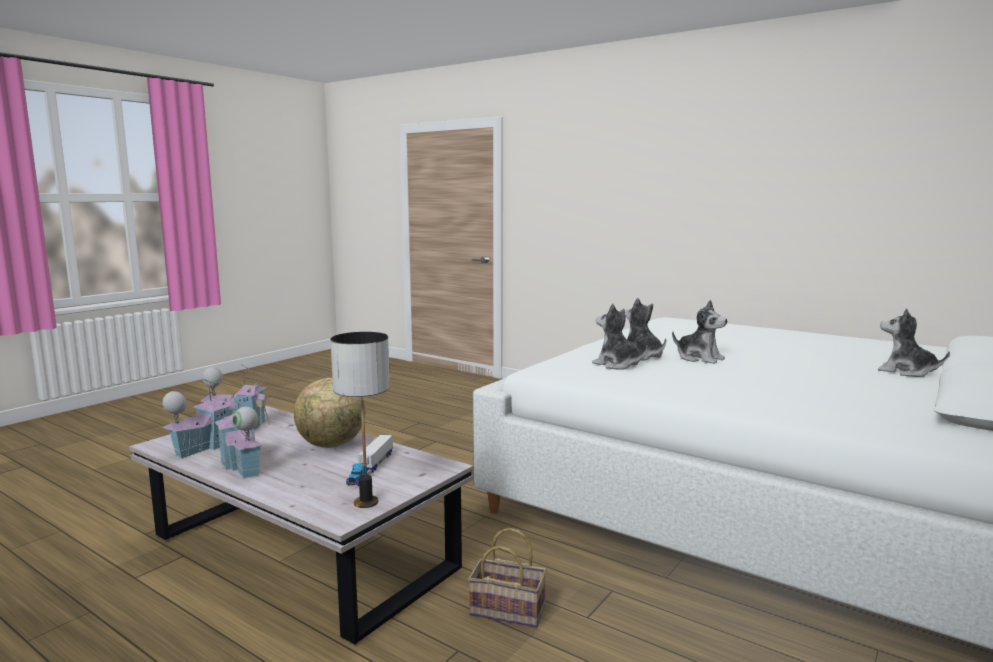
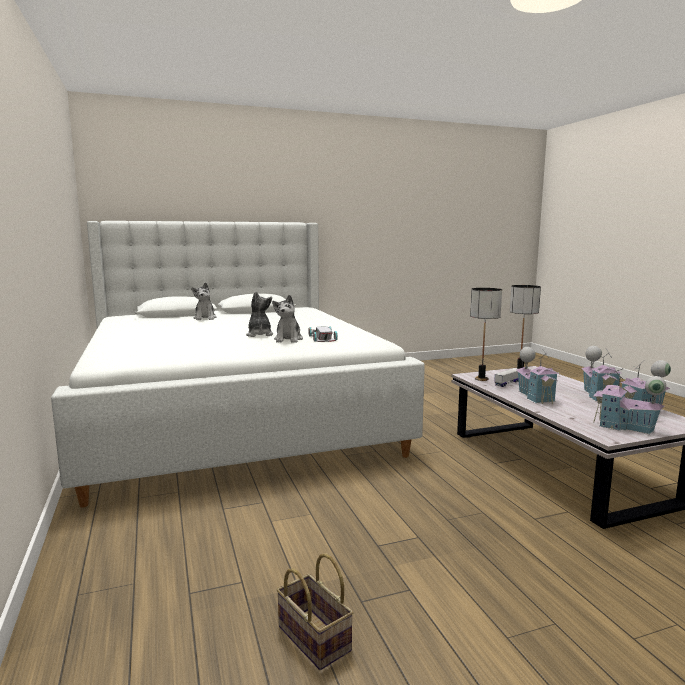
camera: 145 degrees left, 0 degrees up
globe [294,378,365,448] -> toy house [516,347,560,404]
basket [468,528,547,627] -> basket moved to [276,553,354,670]
plush toy [592,304,648,370] -> white toy car [308,326,338,342]
none -> table lamp [470,288,502,381]

